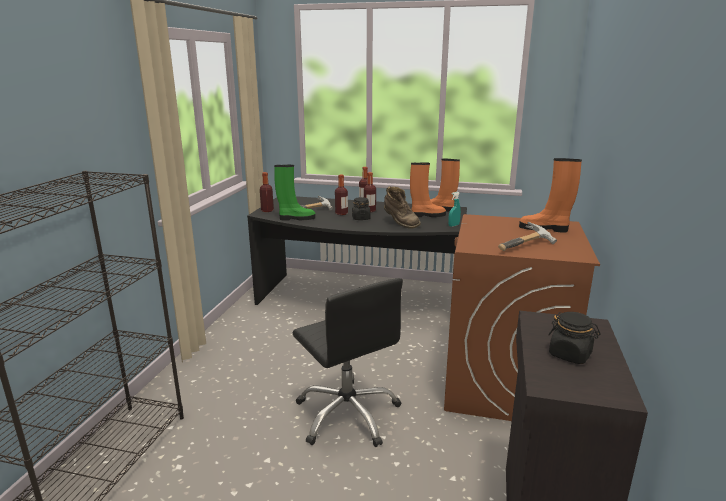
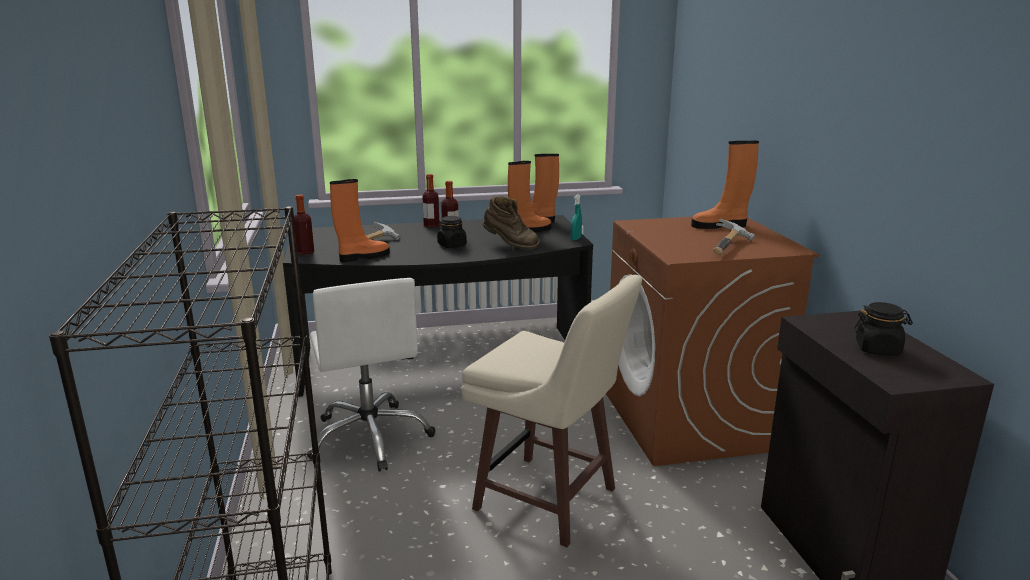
camera: 25 degrees left, 0 degrees up
green boot [274,165,316,220] -> orange boot [330,179,390,262]
black office chair [292,278,403,447] -> beige stool [461,275,642,547]
bottle [335,174,348,215] -> none
none -> white office chair [308,278,435,472]

